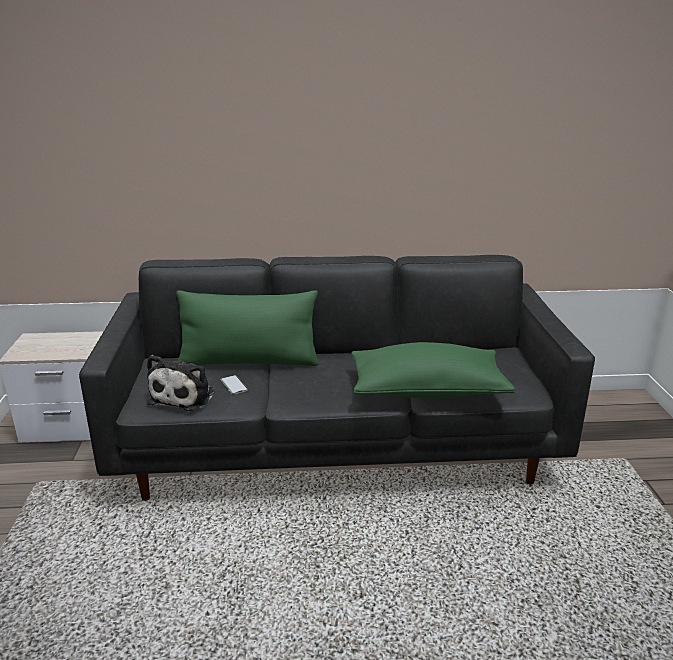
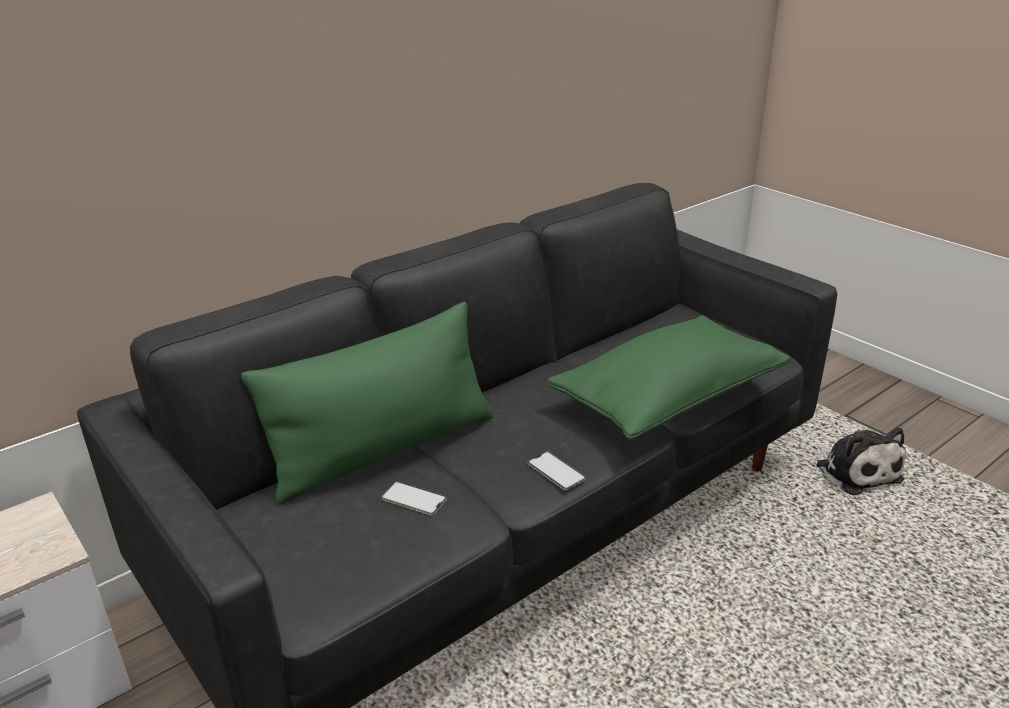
camera: 35 degrees left, 5 degrees up
plush toy [147,355,214,411] -> plush toy moved to [817,428,905,495]
none -> phone [527,451,586,490]

